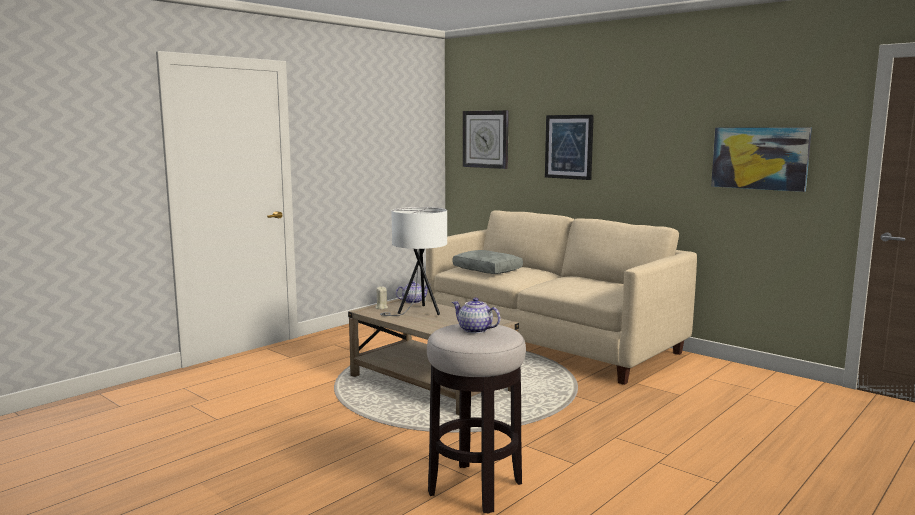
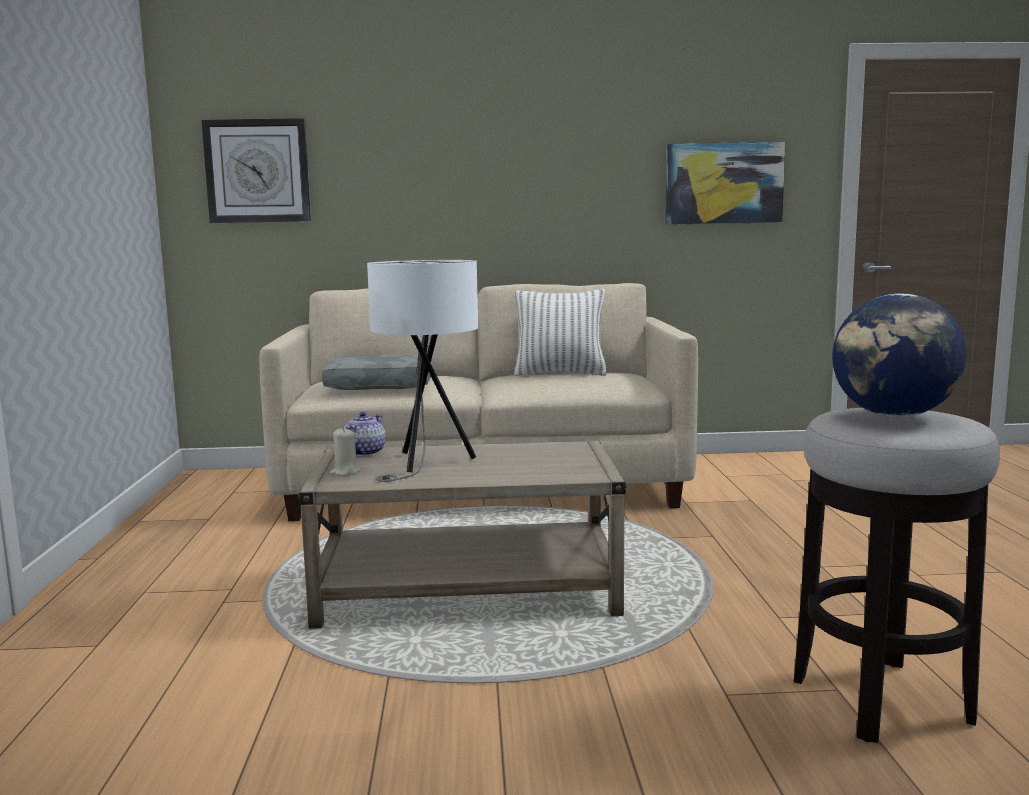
camera: 45 degrees left, 0 degrees up
teapot [452,297,501,334] -> globe [832,294,967,417]
picture [545,115,594,180] -> none
none -> pillow [514,289,607,376]

